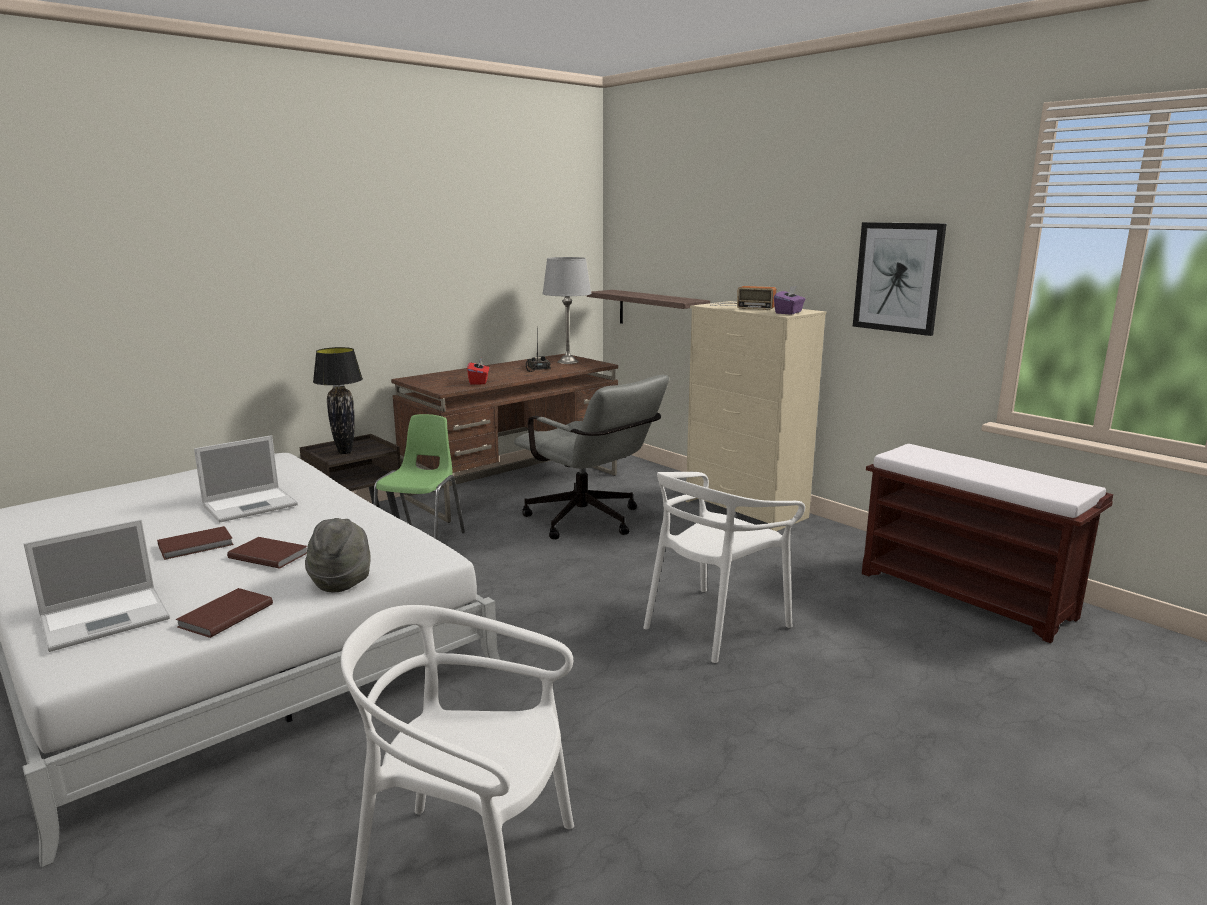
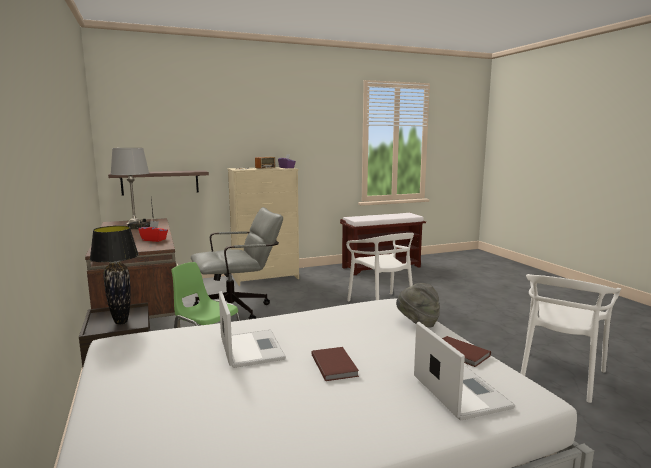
camera: 70 degrees left, 5 degrees down
brown book [227,537,307,569] -> none
picture [853,222,946,336] -> none

